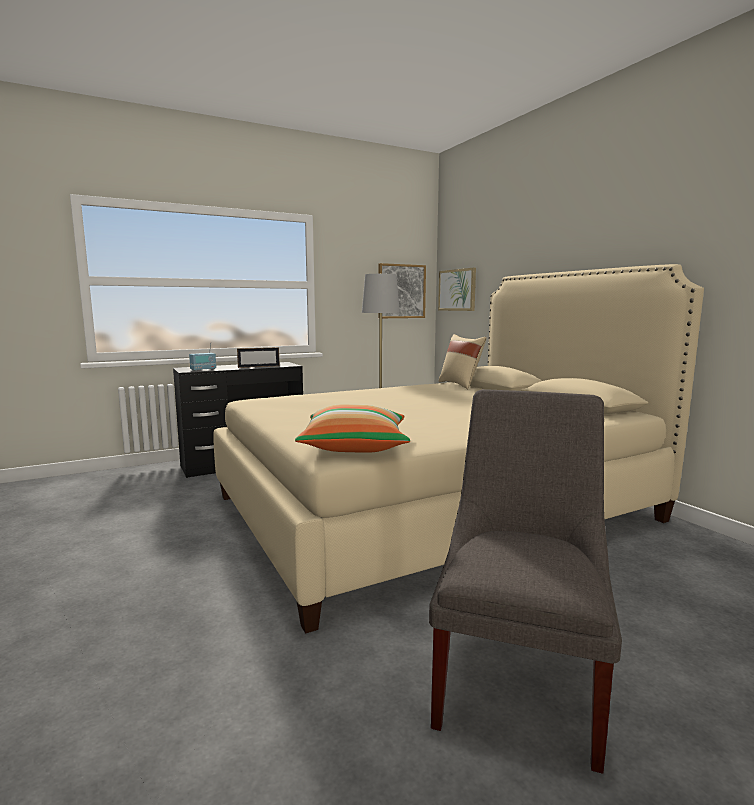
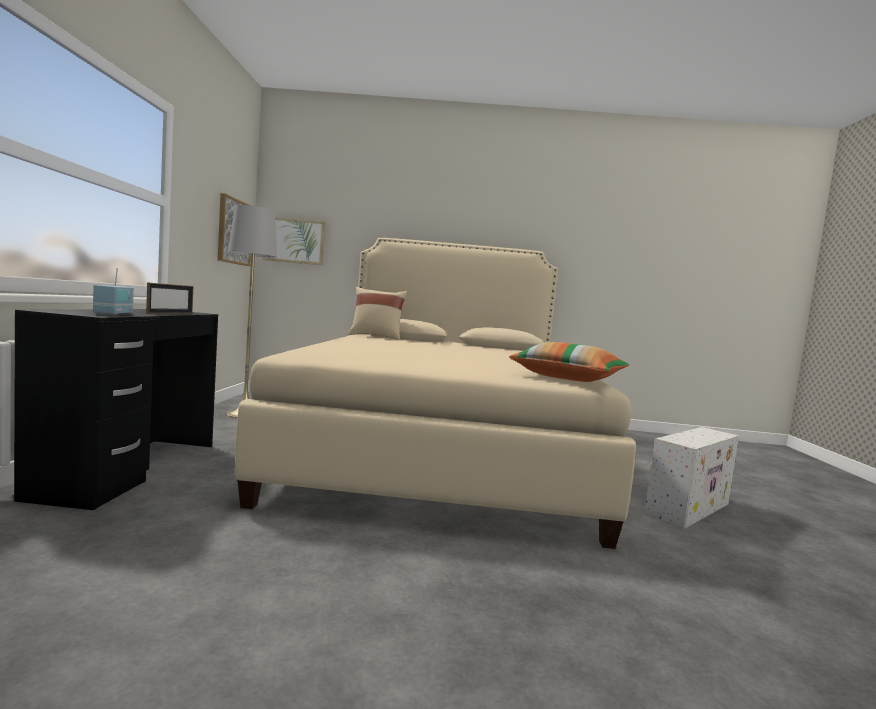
camera: 60 degrees left, 5 degrees down
grey chair [429,389,622,774] -> white storage box [644,427,739,529]

